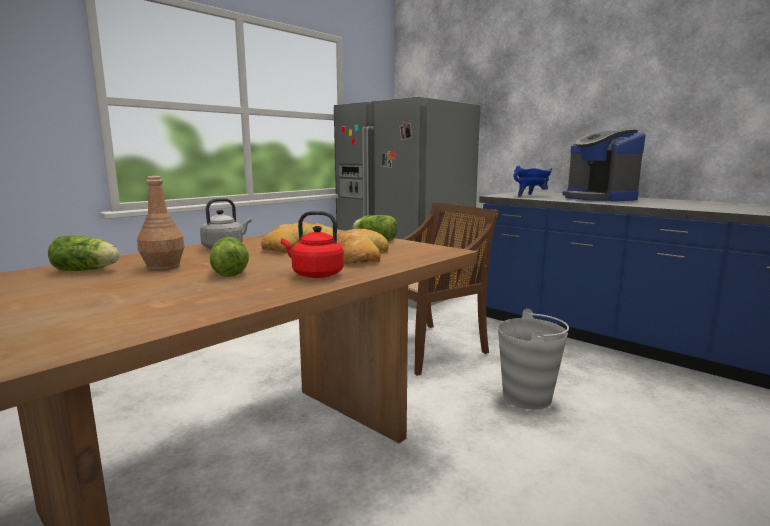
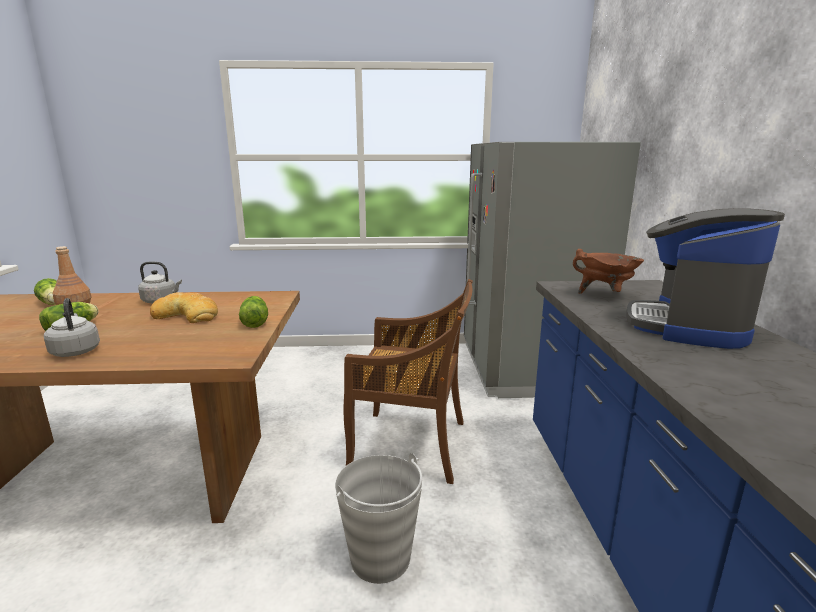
camera: 45 degrees right, 5 degrees up
red kettle [281,211,344,278] -> grey kettle [44,298,100,357]
bread [337,229,389,264] -> none
blue cooking pot [514,166,552,197] -> brown cooking pot [573,249,644,294]

